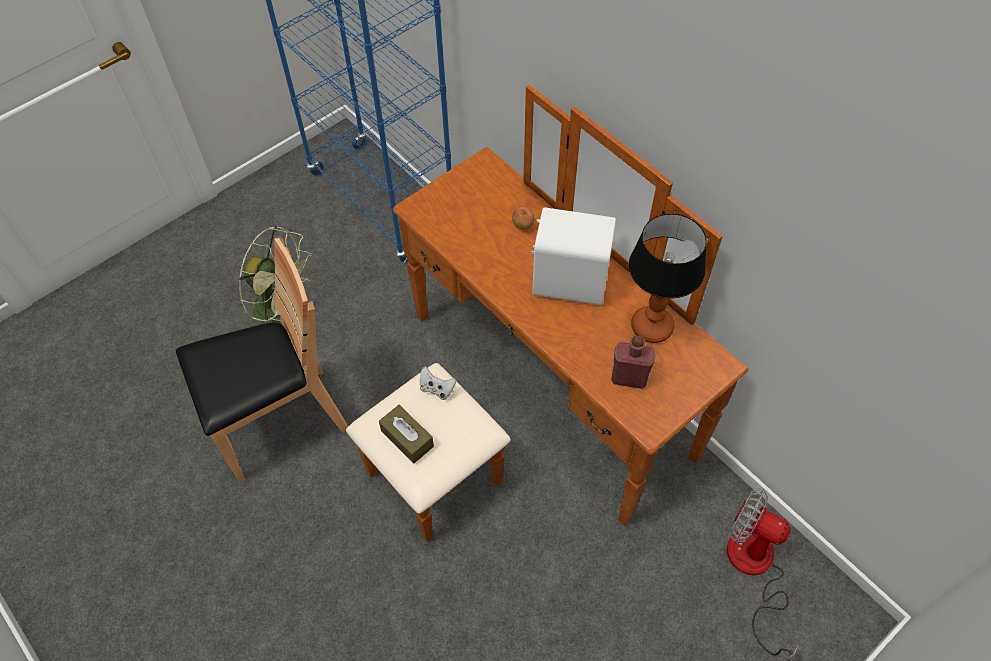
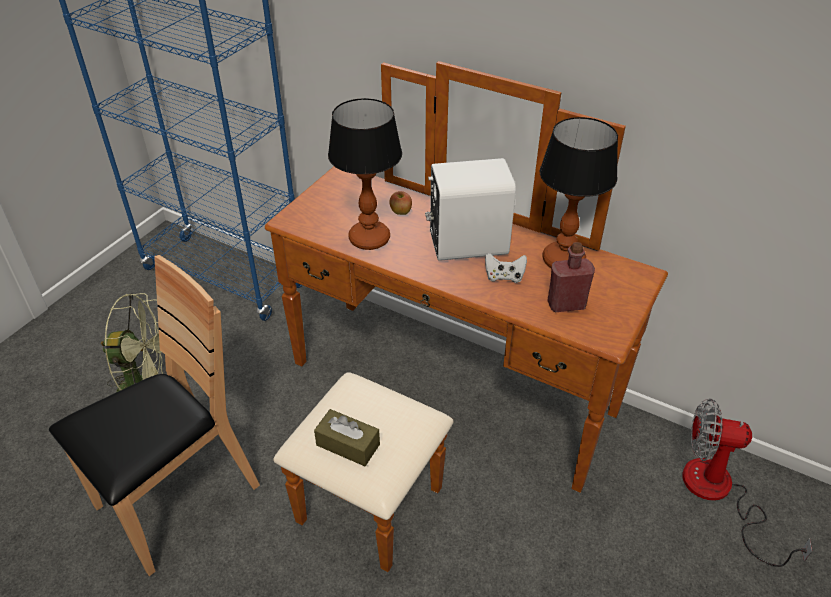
camera: 20 degrees left, 15 degrees down
white game controller [420,366,457,400] -> white game controller moved to [485,253,527,283]
none -> table lamp [328,98,402,250]

